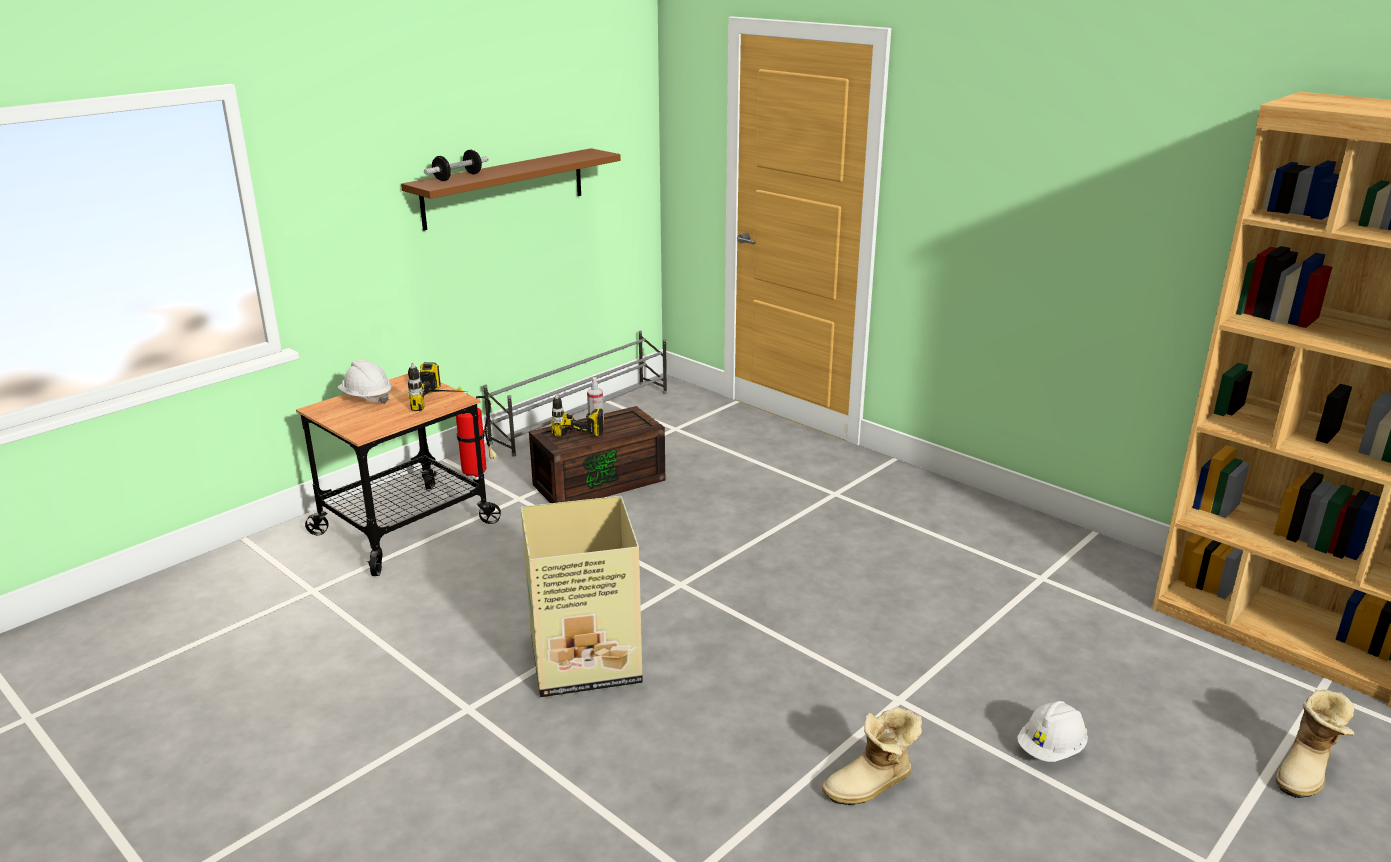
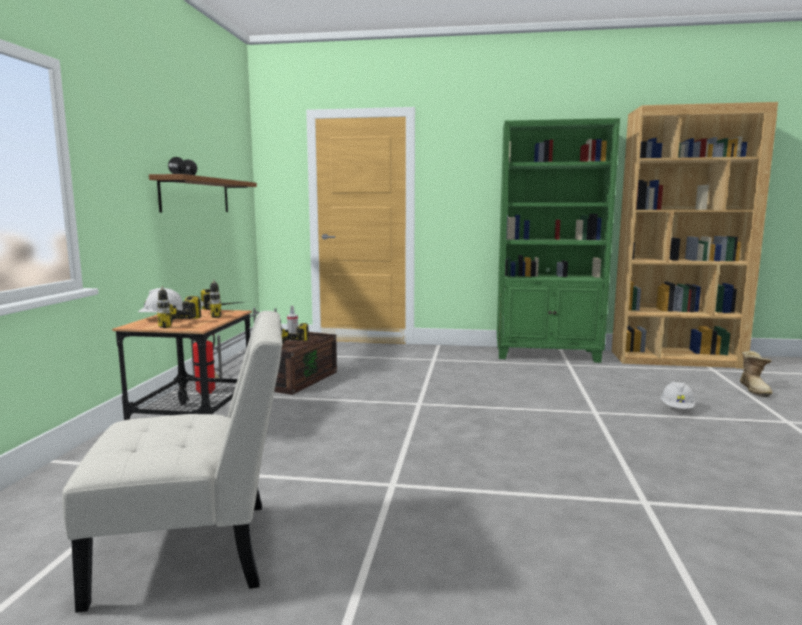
camera: 35 degrees left, 15 degrees down
cardboard box [521,496,643,698] -> none
boot [822,706,922,805] -> none
none -> white chair [62,311,282,613]
none -> power drill [157,286,203,328]
none -> green bookcase [497,118,620,363]

